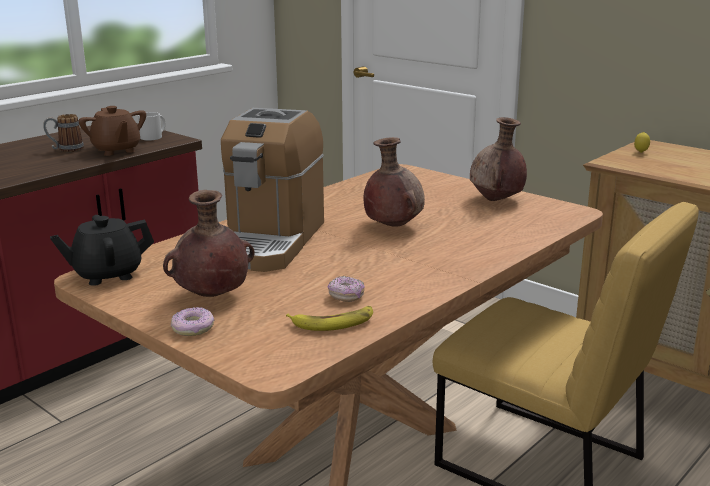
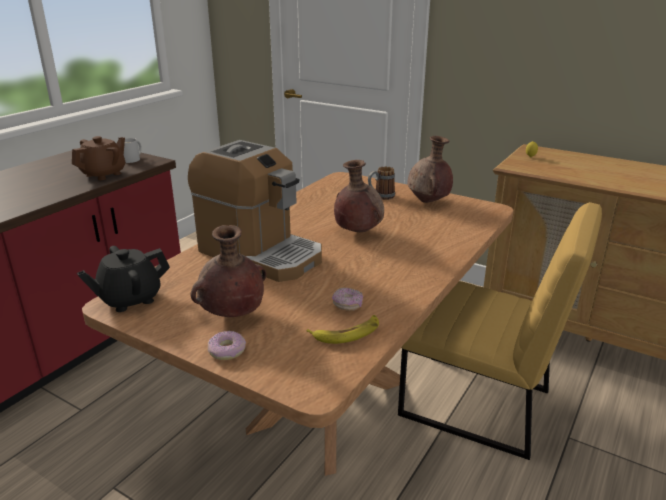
camera: 10 degrees left, 5 degrees up
mug [43,114,84,152] -> mug moved to [368,166,395,200]
brown teapot [78,106,146,156] -> brown teapot turned 105 degrees counterclockwise [72,136,125,180]
coffee machine [221,108,324,272] -> coffee machine turned 60 degrees counterclockwise [188,140,322,282]

